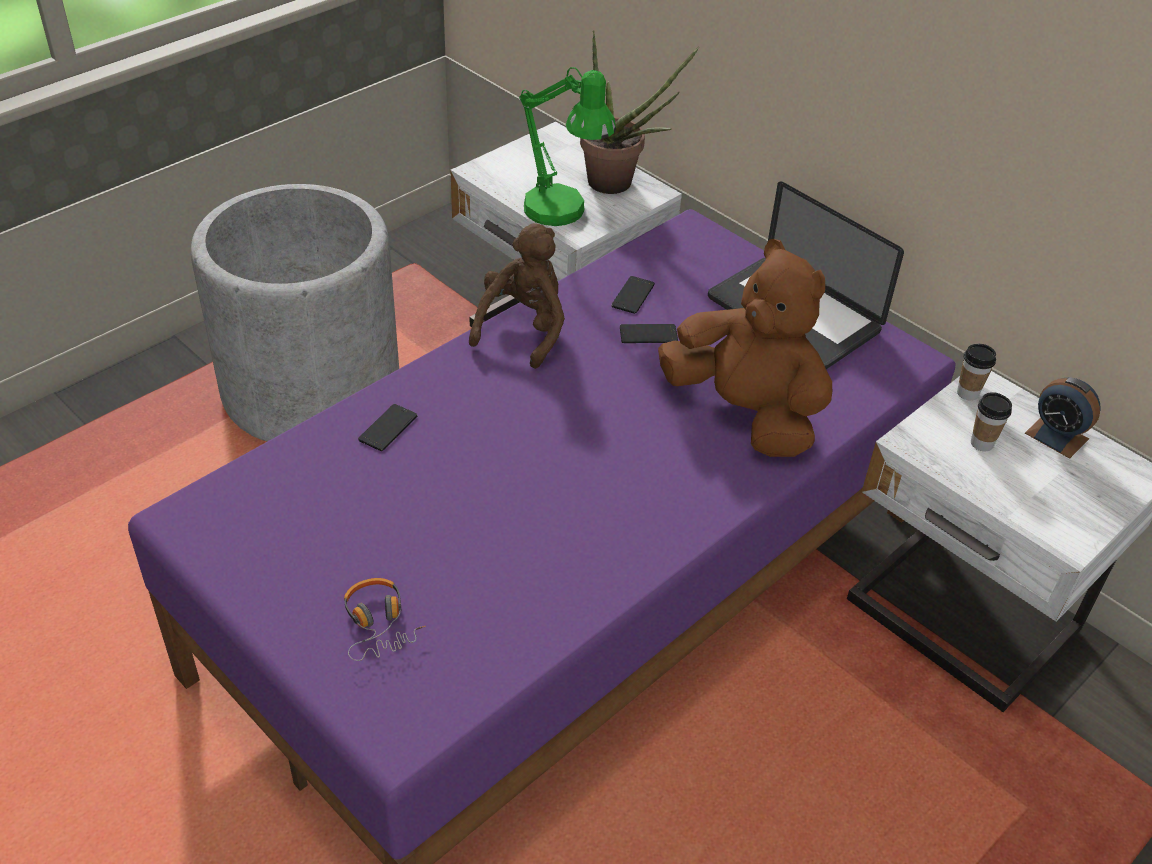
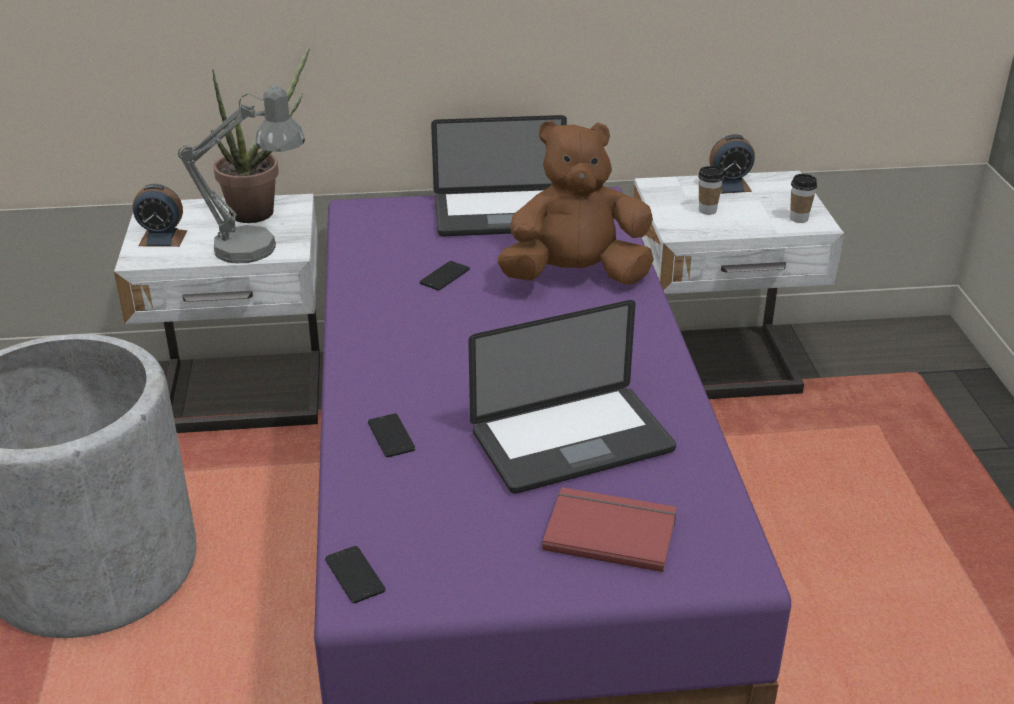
camera: 50 degrees left, 10 degrees down
headphones [344,578,426,661] -> red book [542,487,677,572]
brown plush toy [469,223,565,369] -> none
green table lamp [519,67,616,226] -> grey table lamp [178,85,305,263]
phone [611,276,655,314] -> phone moved to [325,546,386,603]
cup [957,344,996,401] -> cup moved to [790,174,817,223]
none -> alarm clock [132,184,187,247]
none -> laptop [468,300,676,494]

